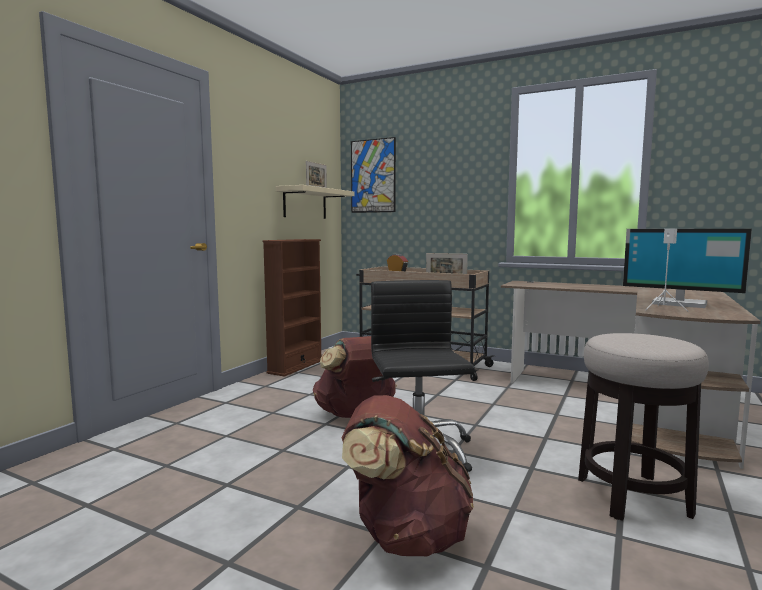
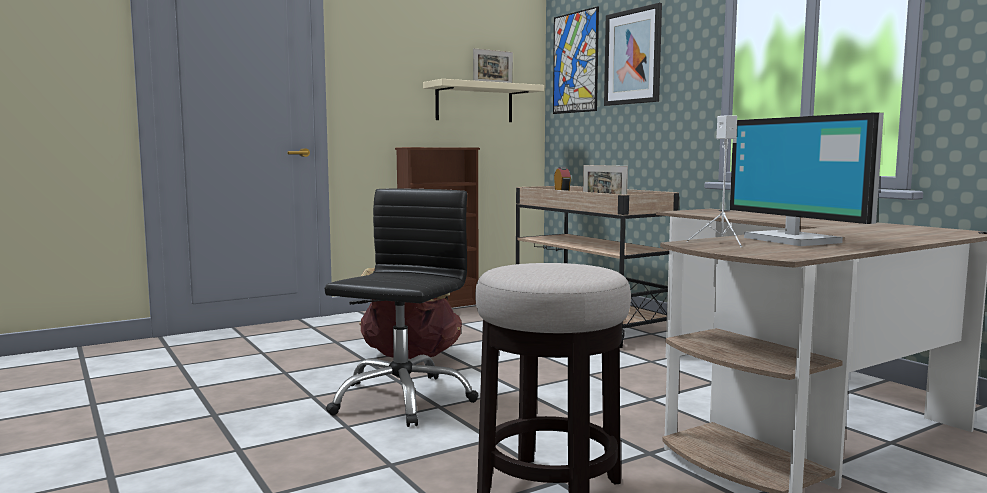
camera: 30 degrees right, 0 degrees up
brown backpack [342,395,474,556] -> none
none -> picture [604,3,662,106]

